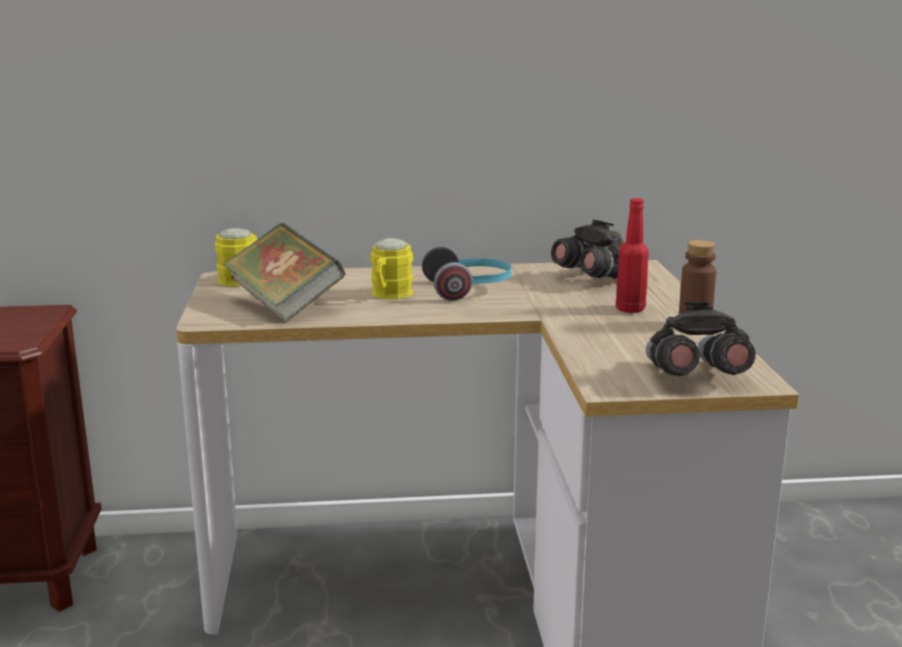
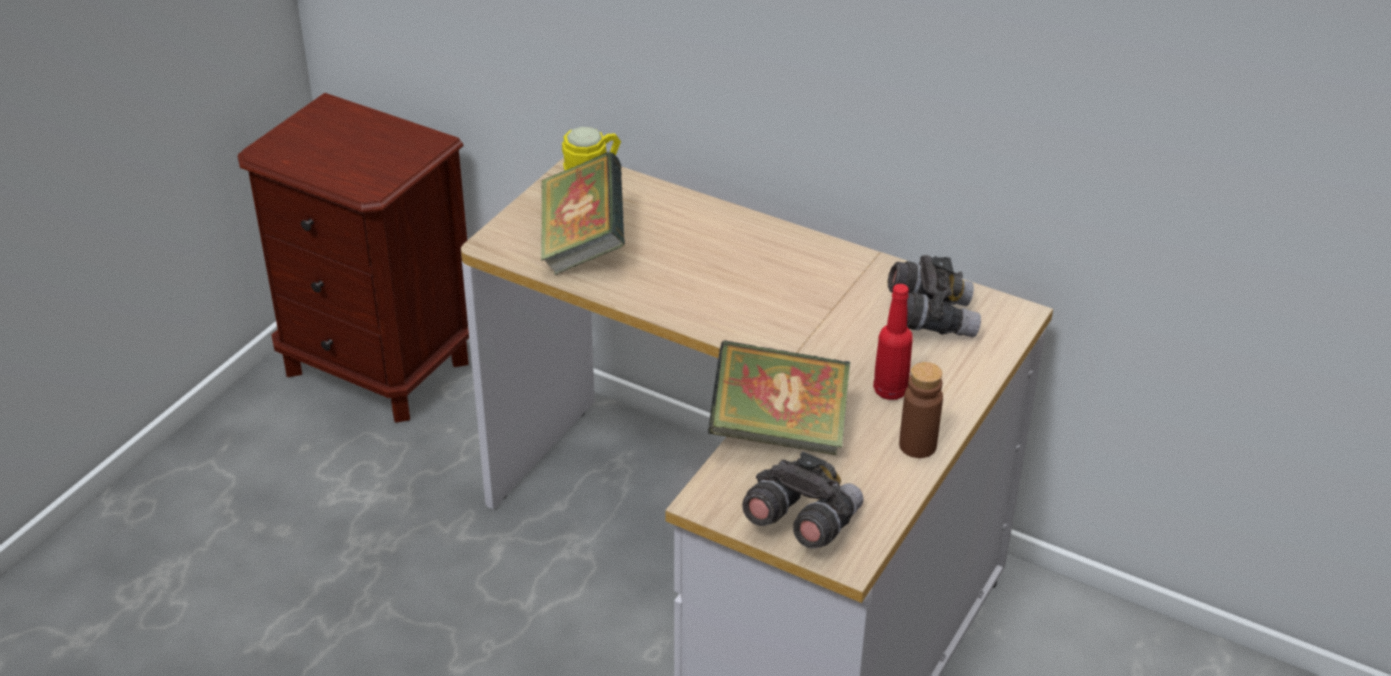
camera: 35 degrees right, 20 degrees up
yellow mug [370,238,413,299] -> none
headphones [422,247,512,301] -> none
none -> book [708,340,850,455]

